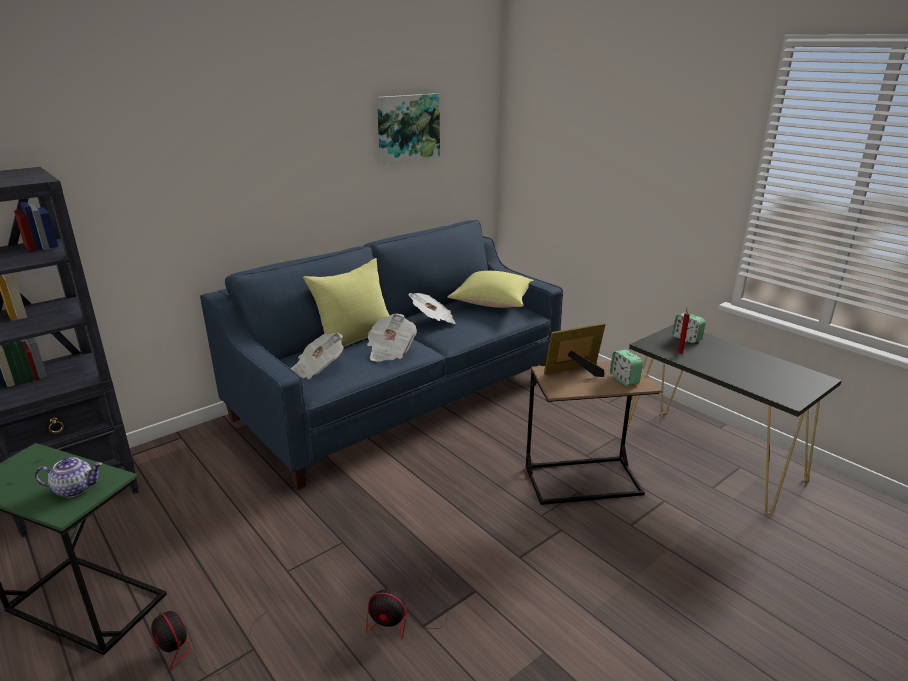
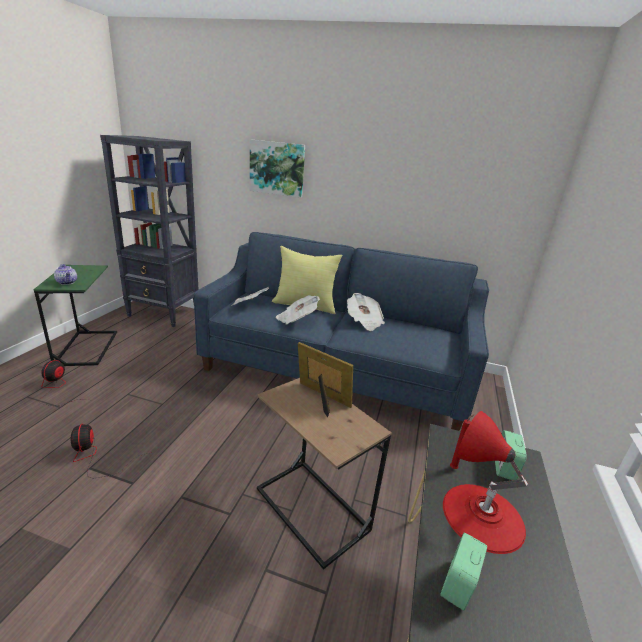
camera: 55 degrees right, 0 degrees up
picture [377,93,440,164] -> picture moved to [250,140,305,198]
yellow pillow [448,271,534,308] -> none
alarm clock [610,350,643,386] -> alarm clock moved to [440,532,487,610]
none -> red table lamp [443,411,528,554]

